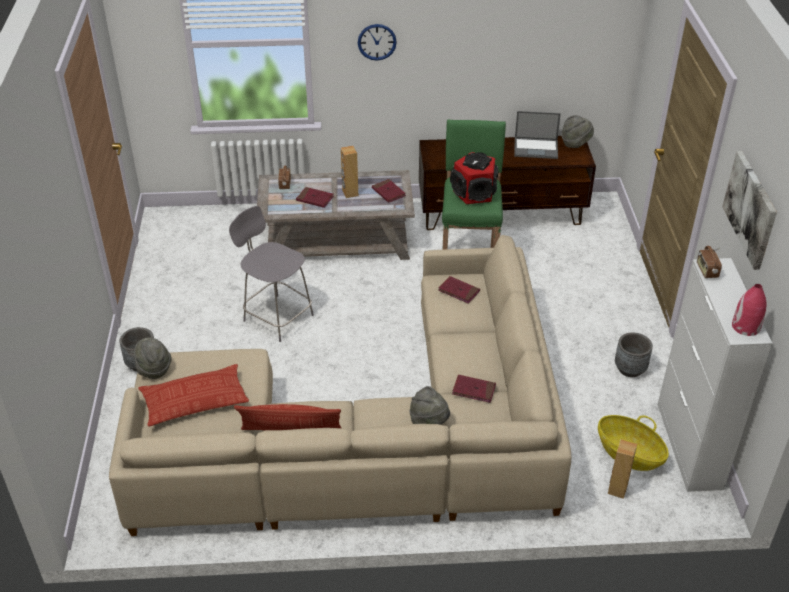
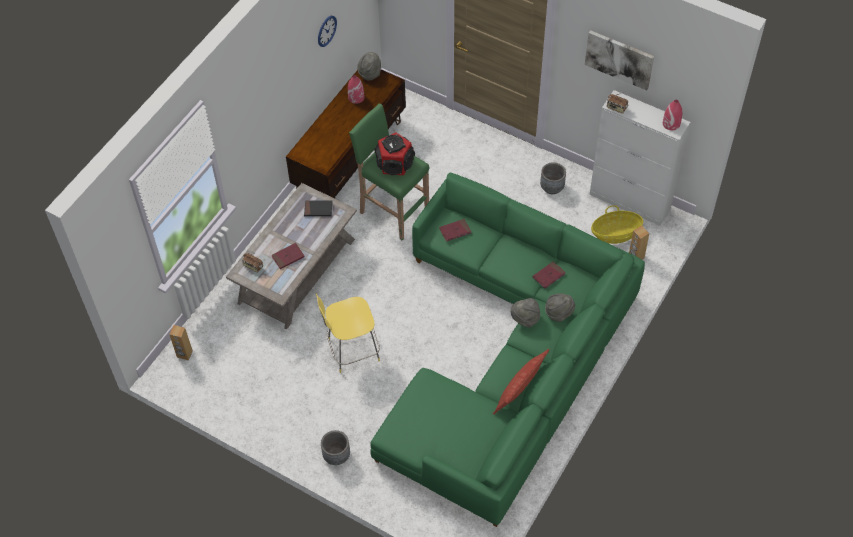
camera: 55 degrees left, 15 degrees up
beige sofa [109,235,571,536] -> green sofa [370,173,645,527]
grey hat [134,337,172,379] -> grey hat moved to [511,298,540,328]
pillow [138,364,249,426] -> none
grey stool [229,206,314,342] -> yellow stool [315,293,380,373]
brown speaker [341,146,358,198] -> brown speaker moved to [169,325,193,361]
wall clock [358,24,397,61] -> wall clock moved to [318,16,337,47]
red book [372,179,406,203] -> black book [304,200,333,216]
laptop [514,111,561,159] -> red vase [348,75,364,104]

